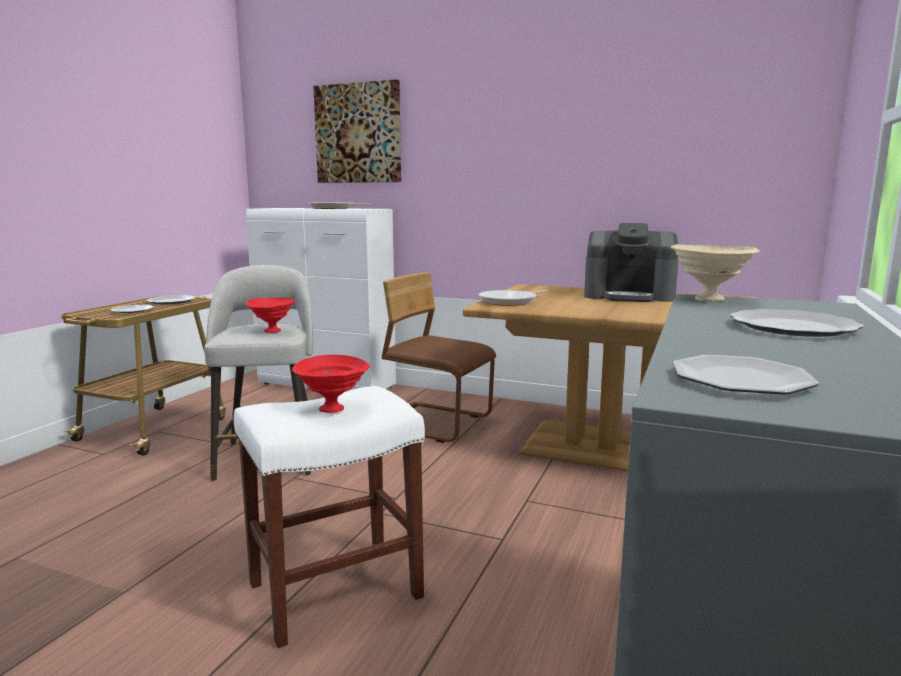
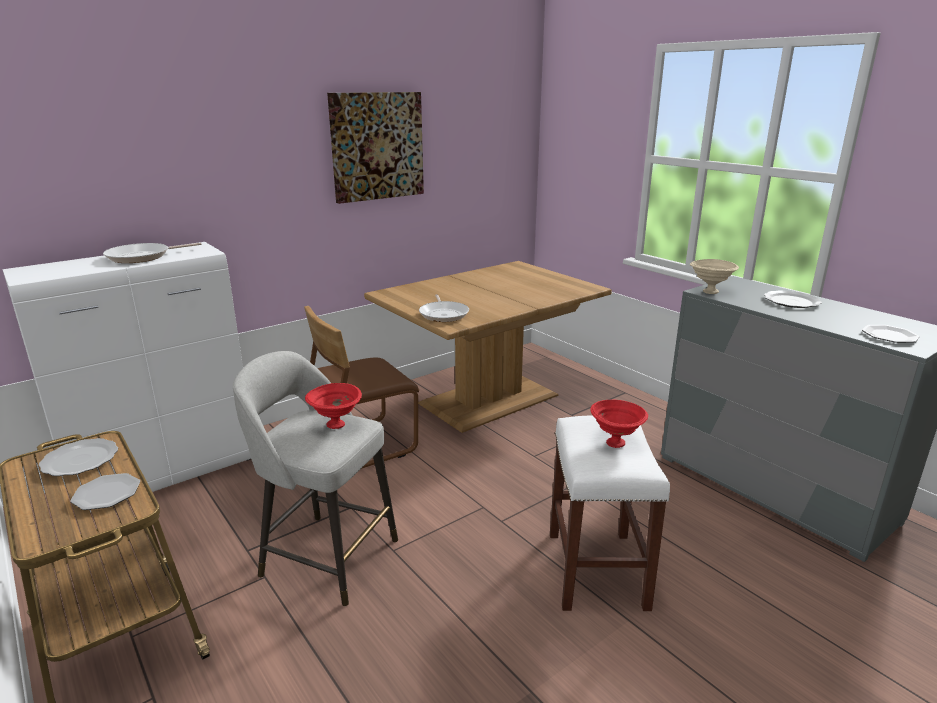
camera: 60 degrees left, 10 degrees up
picture [313,79,401,183] -> picture moved to [327,92,424,204]
coffee machine [584,223,679,302] -> none

